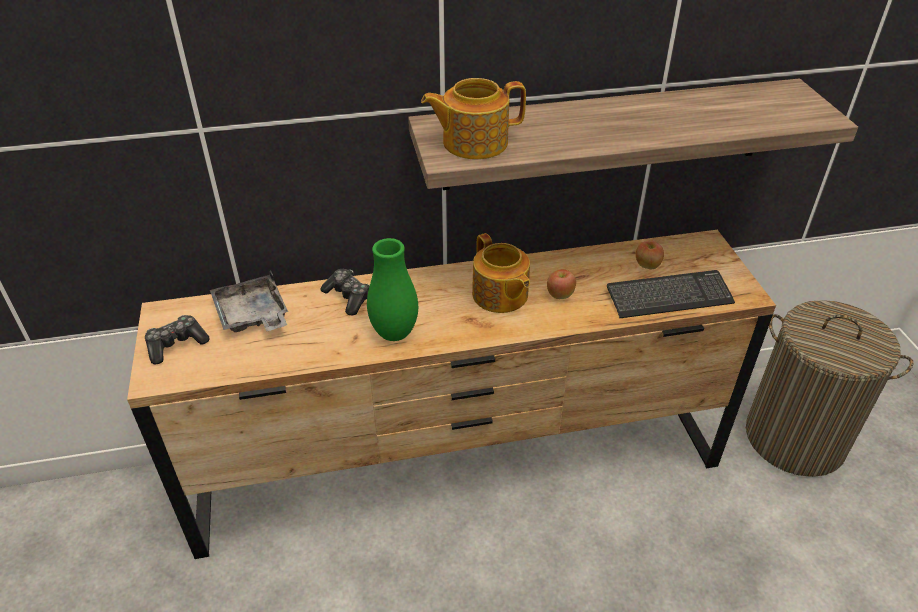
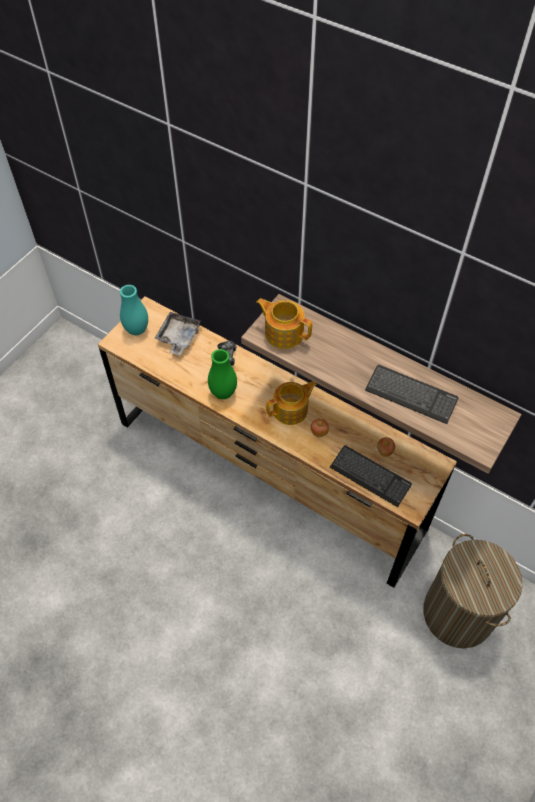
camera: 45 degrees right, 15 degrees up
game controller [145,315,210,365] -> turquoise vase [120,285,148,335]
teapot [472,233,530,313] -> teapot turned 135 degrees counterclockwise [266,381,317,425]
none -> keyboard [365,365,459,424]

